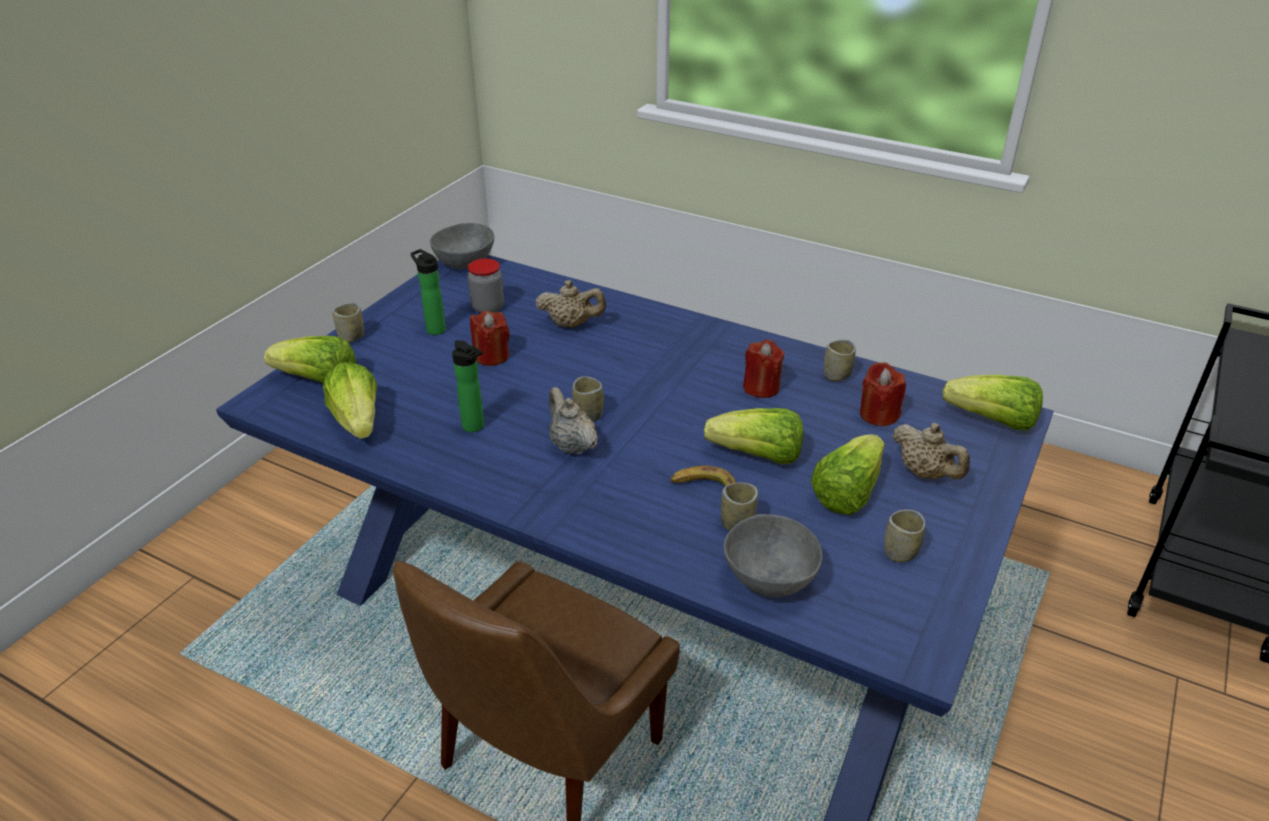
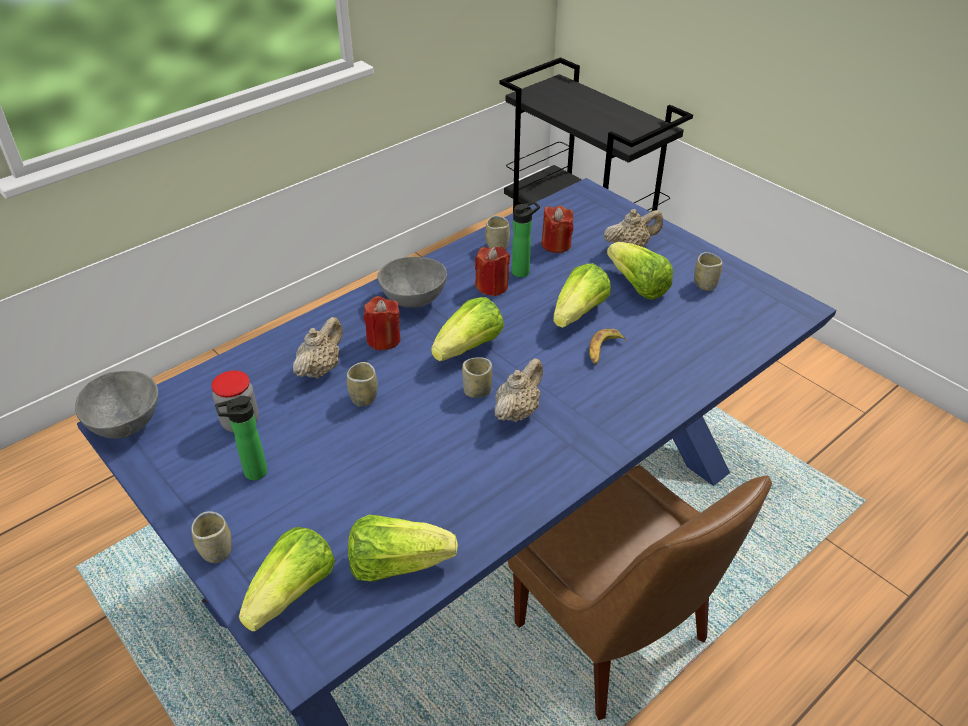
camera: 70 degrees left, 5 degrees up
bottle [452,340,484,432] -> bottle moved to [512,201,540,277]
red candle [470,311,510,366] -> red candle moved to [364,296,400,350]
beige teapot [549,387,598,455] -> beige teapot turned 135 degrees clockwise [495,358,543,422]
cup [721,483,758,530] -> cup moved to [347,362,378,407]
grey bowl [724,514,823,597] -> grey bowl moved to [378,257,447,308]
lettuce [943,375,1043,431] -> lettuce moved to [431,297,504,361]

